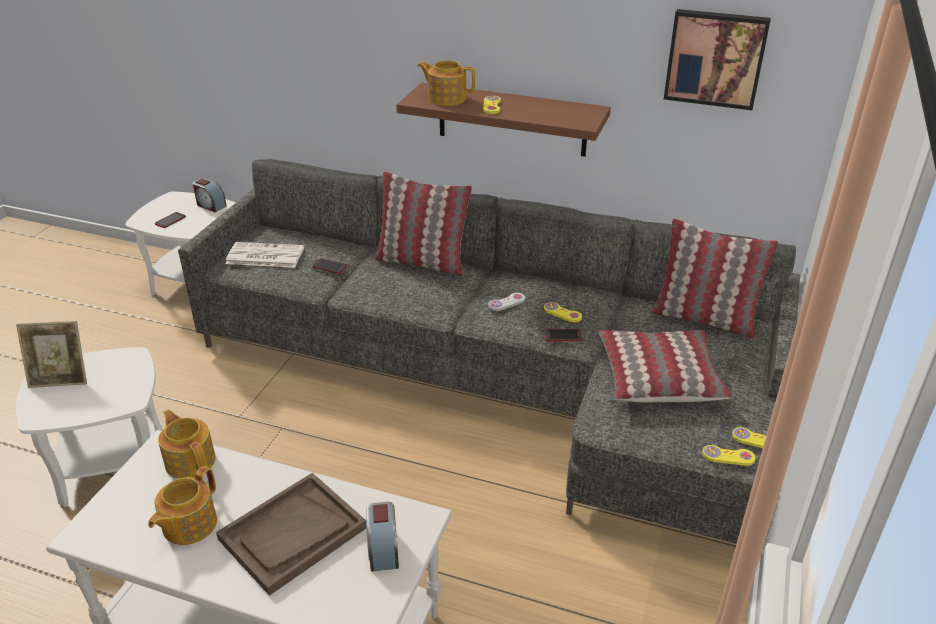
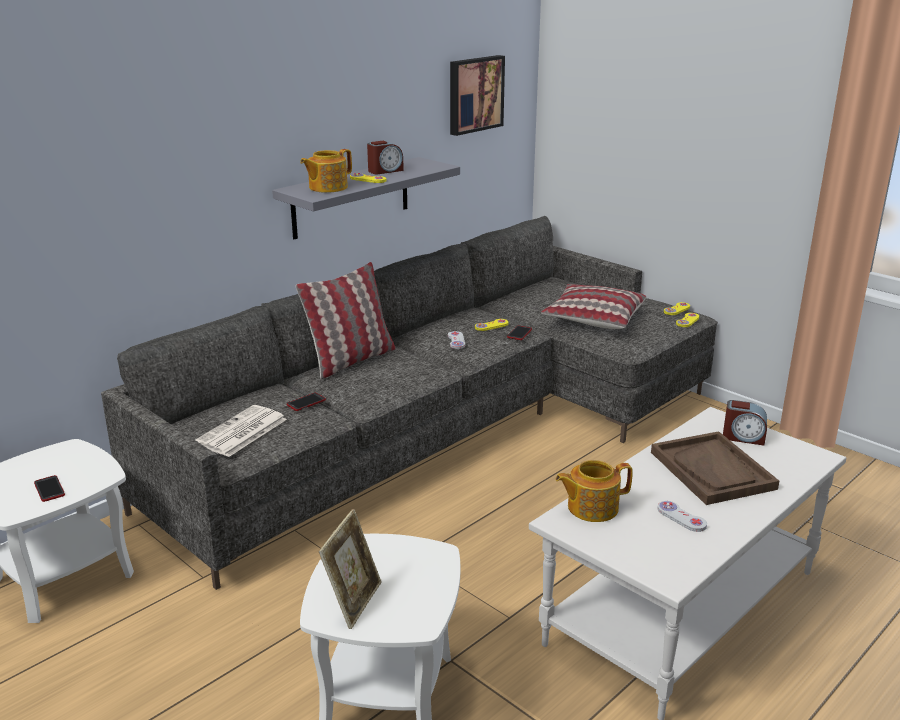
camera: 65 degrees left, 10 degrees down
teapot [148,466,217,545] -> white game controller [657,501,707,532]
alarm clock [193,178,227,212] -> alarm clock moved to [367,141,404,174]
brown shelf [396,83,611,157] -> grey shelf [272,157,460,239]
pillow [651,219,778,338] -> none

